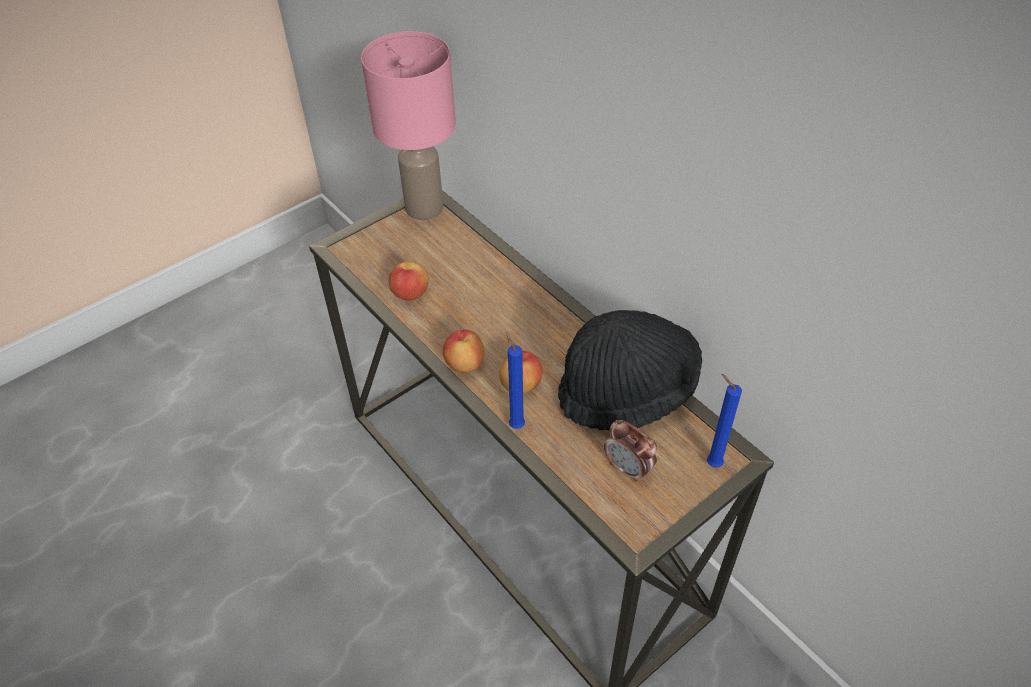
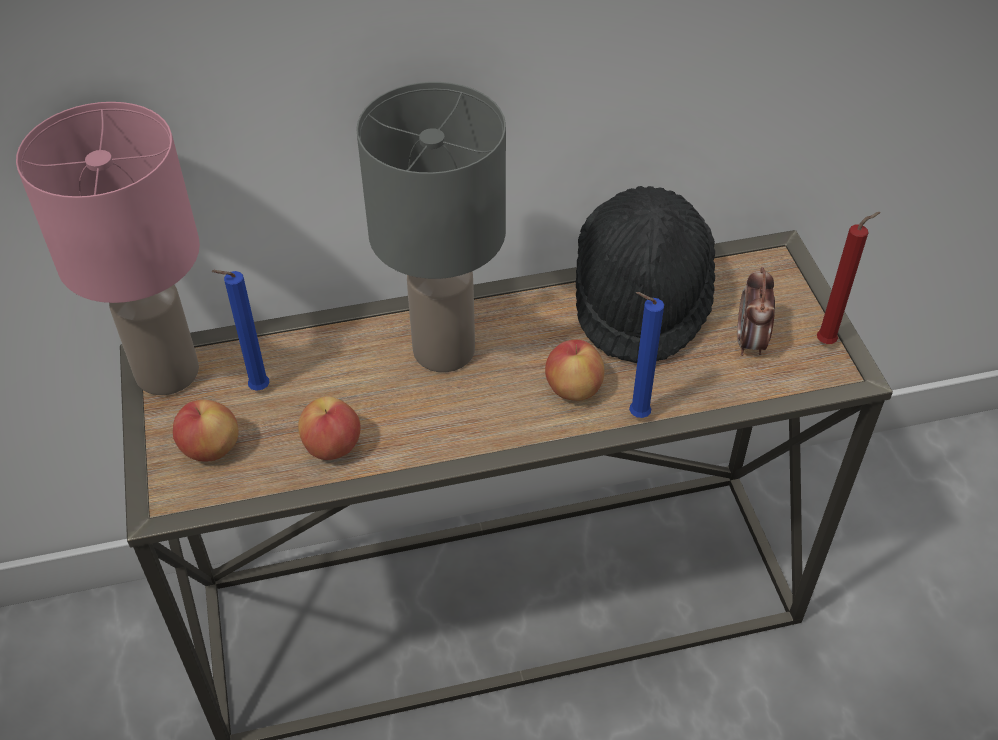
camera: 65 degrees left, 0 degrees up
apple [443,329,484,373] -> apple moved to [173,400,238,461]
alarm clock [604,420,657,482] -> alarm clock turned 120 degrees clockwise [737,267,775,356]
blue candle [707,374,742,468] -> blue candle moved to [211,270,269,391]
none -> grey table lamp [356,82,506,372]
none -> red candle [817,212,881,344]

